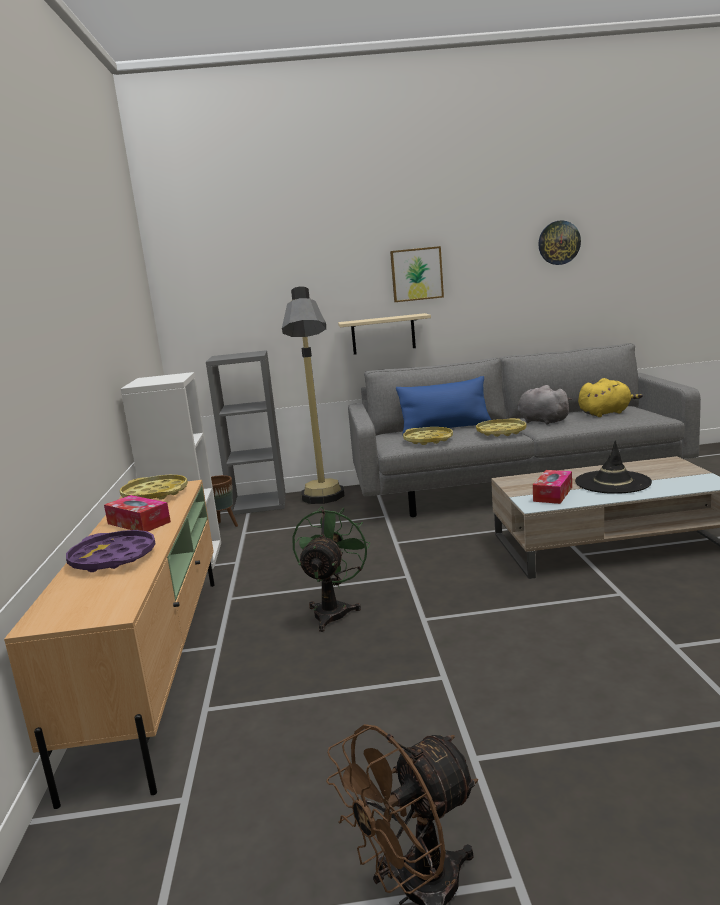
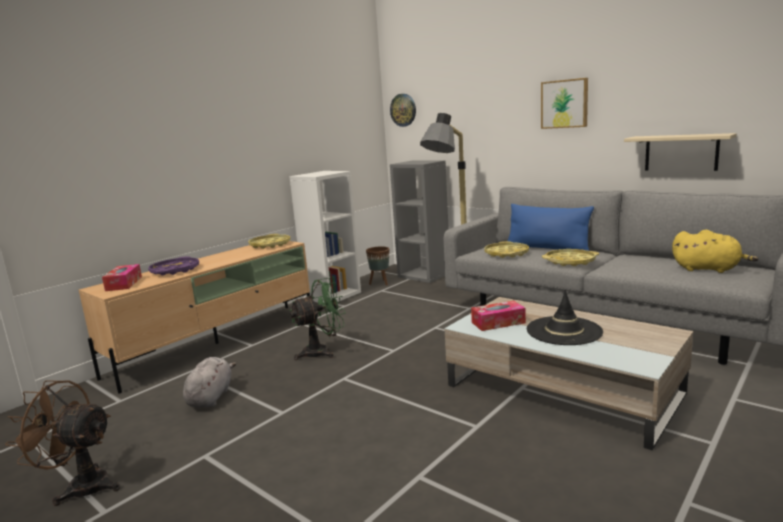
camera: 45 degrees right, 0 degrees up
tissue box [104,495,171,532] -> tissue box moved to [102,264,142,291]
beige shelf [338,313,431,355] -> beige shelf moved to [624,133,737,171]
grey plush toy [518,385,572,424] -> grey plush toy moved to [183,357,236,408]
wall clock [538,220,581,265] -> wall clock moved to [390,94,416,127]

